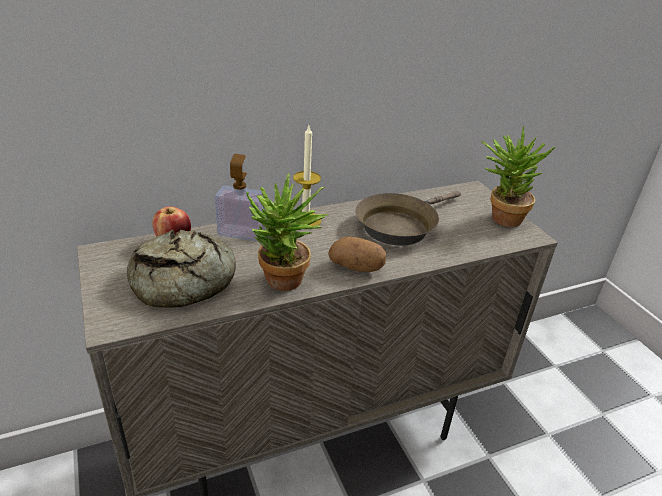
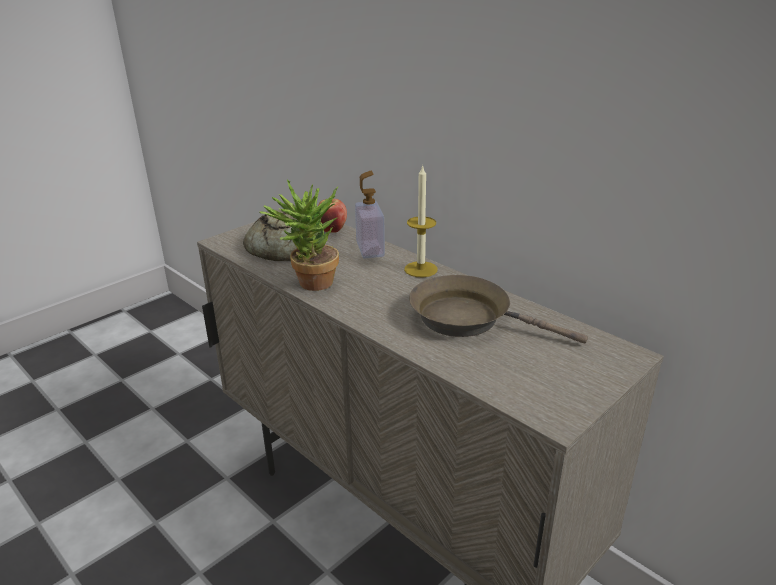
camera: 70 degrees right, 5 degrees down
potato [328,237,386,272] -> none
potted plant [481,126,555,227] -> none

